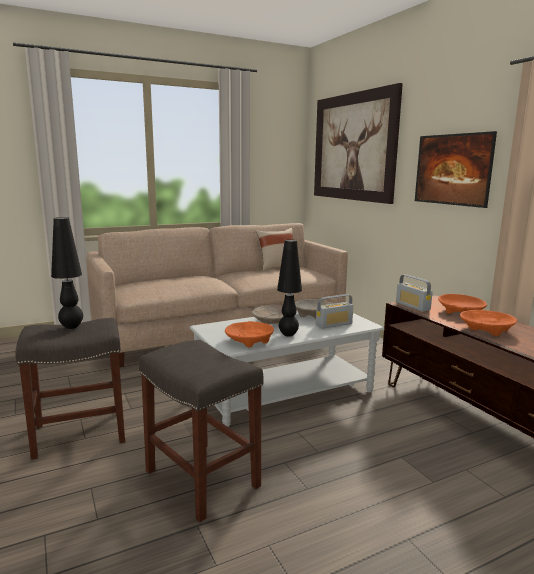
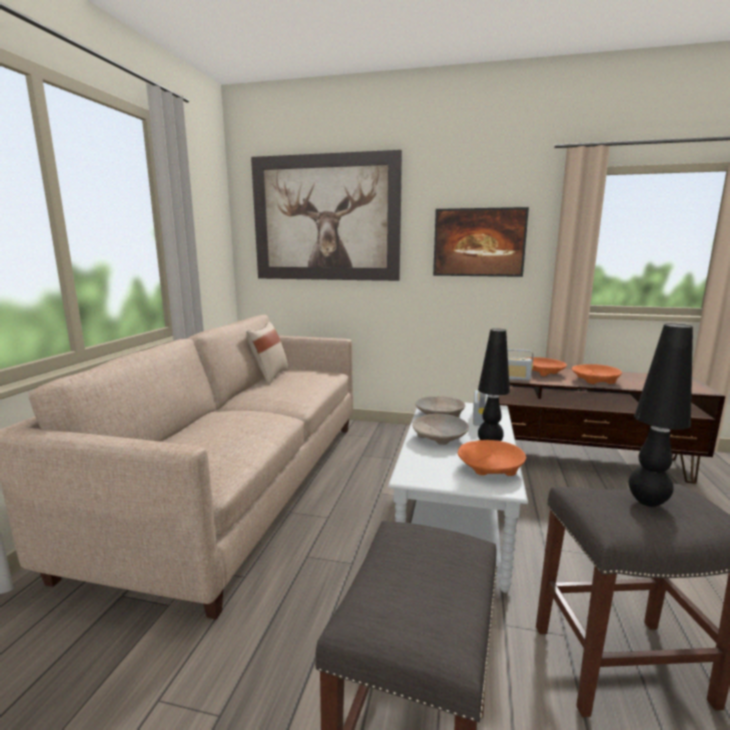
camera: 50 degrees left, 0 degrees up
black table lamp [51,217,83,329] -> black table lamp moved to [629,324,693,507]

